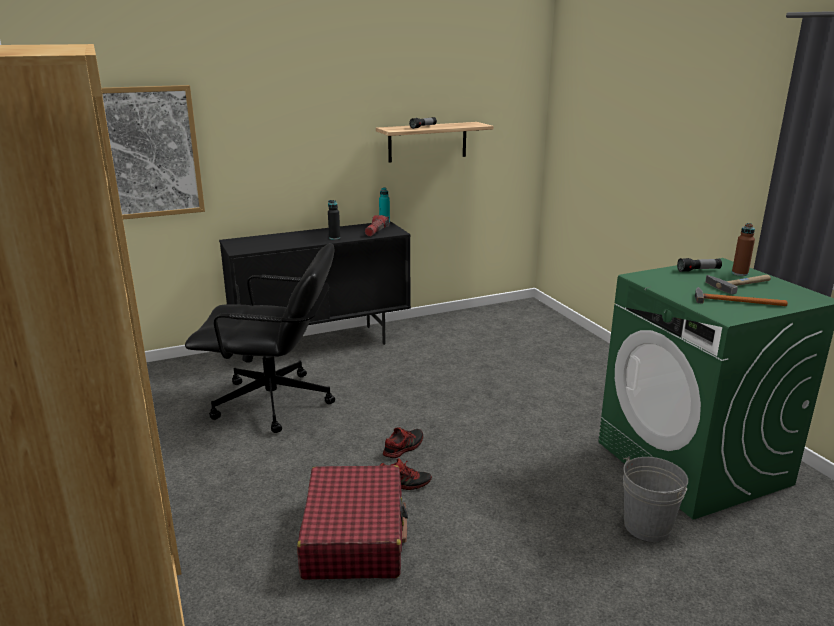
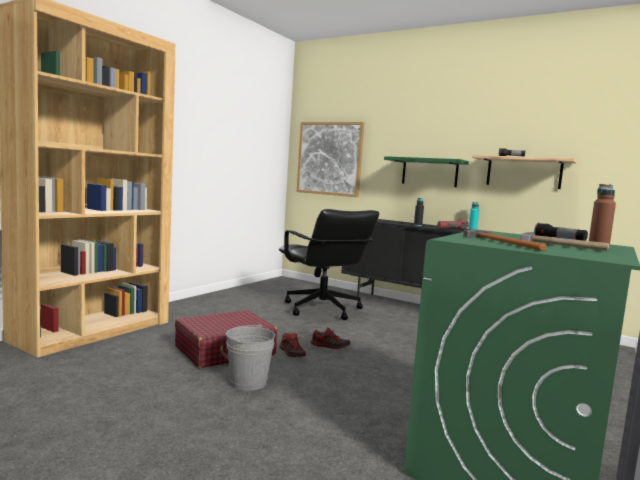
camera: 55 degrees right, 15 degrees down
grey bucket [623,456,688,542] -> grey bucket moved to [226,324,275,391]
none -> green shelf [384,156,469,187]

